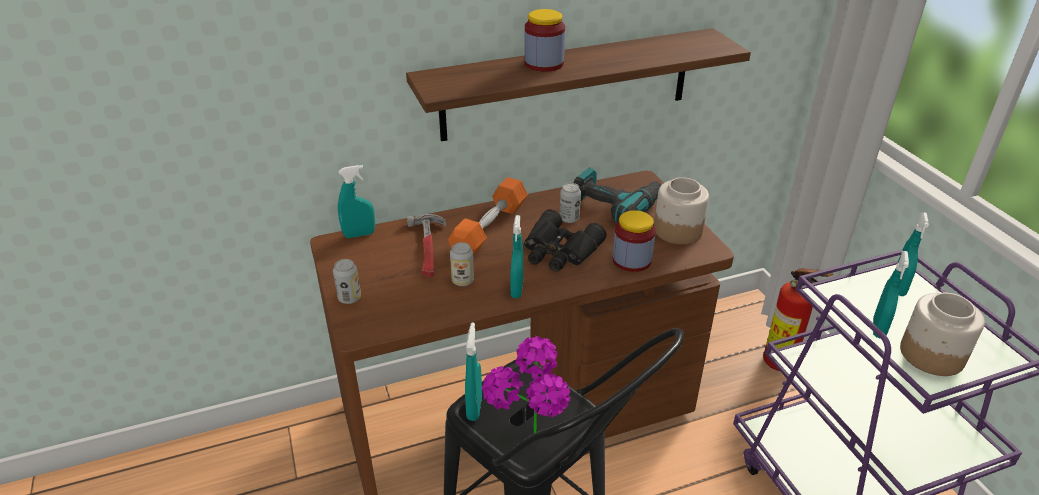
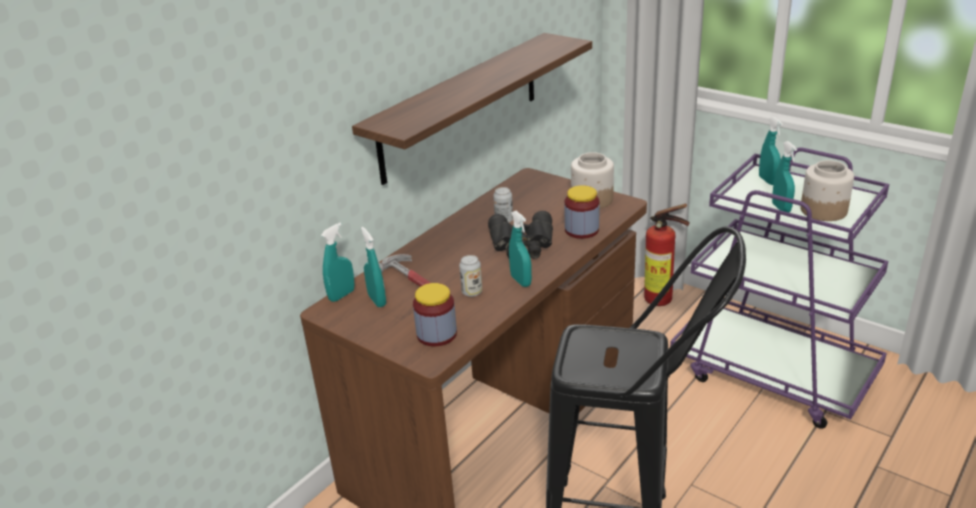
camera: 30 degrees left, 5 degrees down
can [333,259,361,304] -> none
orange dumbbell [448,177,528,255] -> none
turquoise spray bottle [465,323,482,421] -> turquoise spray bottle moved to [361,227,386,307]
potted plant [482,336,570,433] -> none
jar [524,9,565,72] -> jar moved to [413,283,457,346]
power drill [574,167,663,223] -> none

